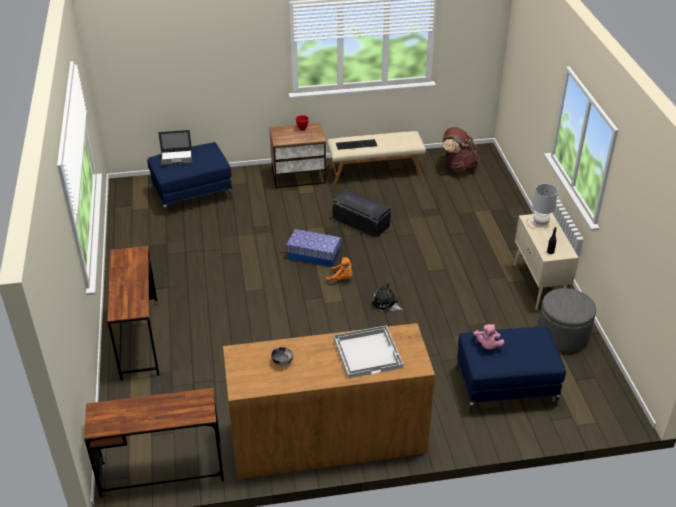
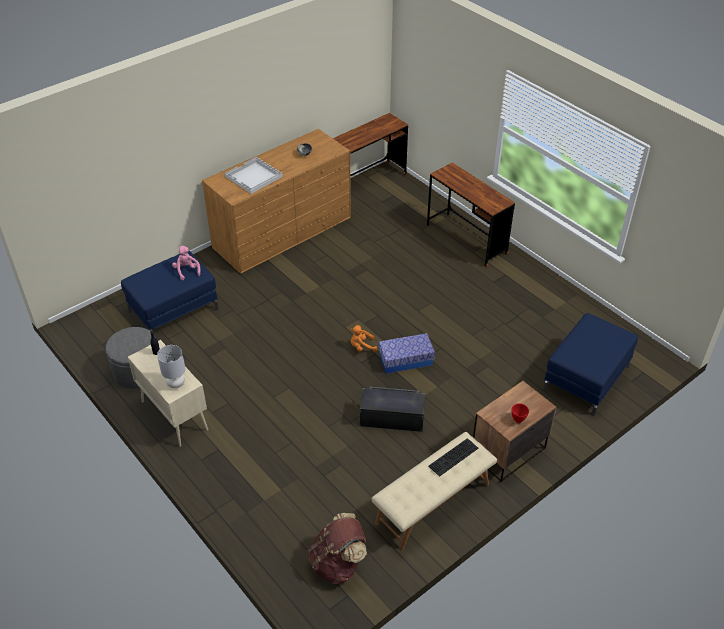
camera: 150 degrees right, 5 degrees up
laptop [158,130,192,166] -> none
plush toy [372,282,403,312] -> none

